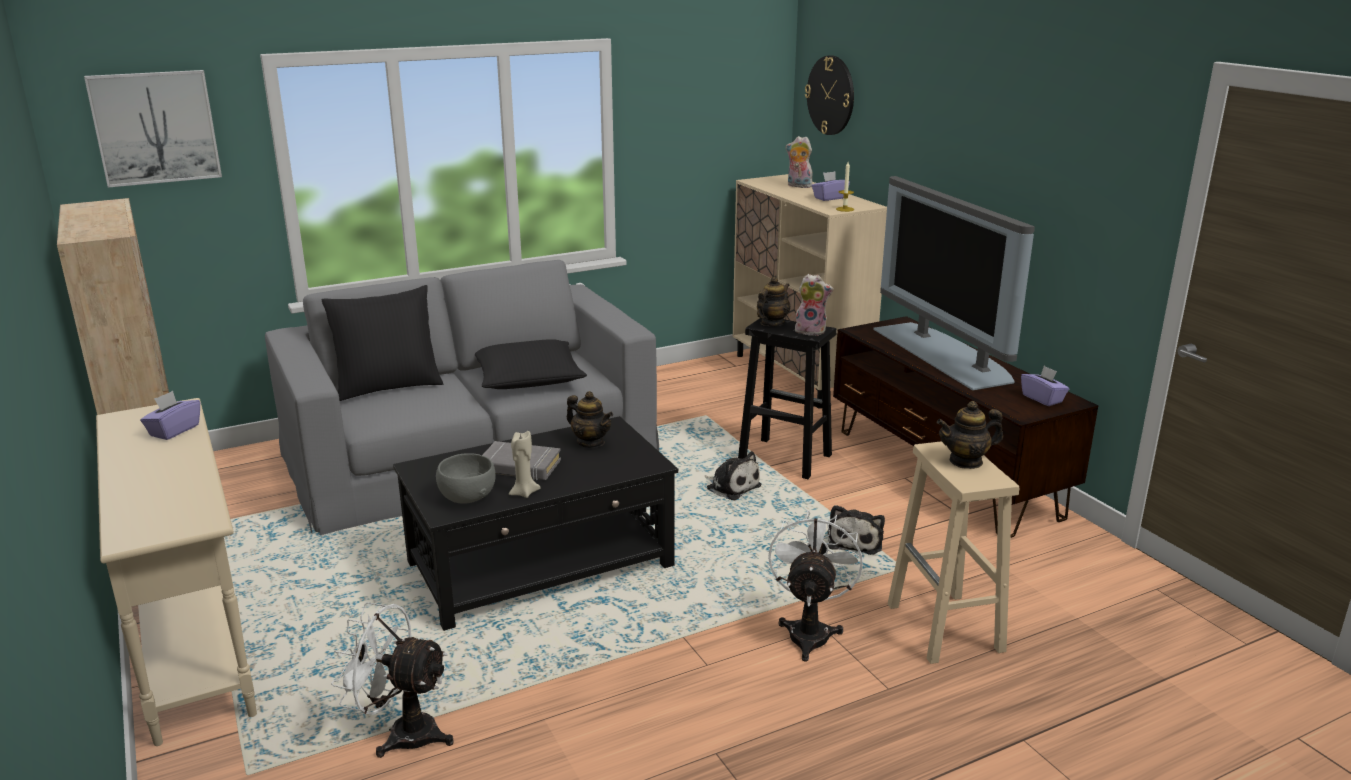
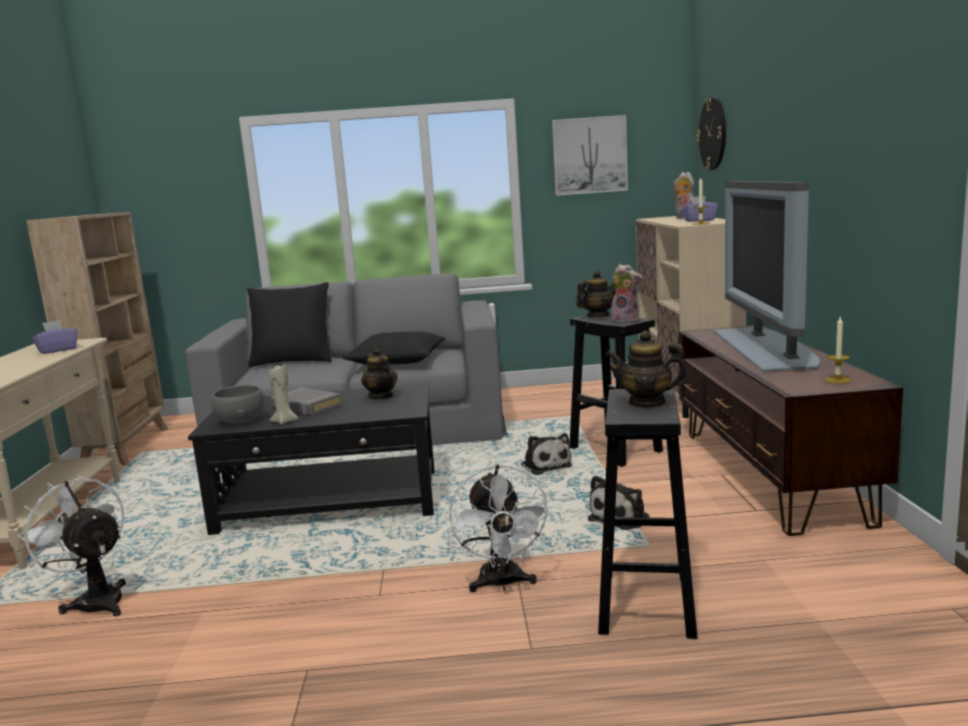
camera: 25 degrees right, 10 degrees down
picture [84,70,222,188] -> picture moved to [552,115,628,196]
white fan [768,510,863,662] -> white fan turned 135 degrees clockwise [449,464,552,593]
beige stool [888,441,1019,664] -> black stool [598,388,697,639]
purple tissue box [1021,366,1069,406] -> candle [825,317,851,383]

